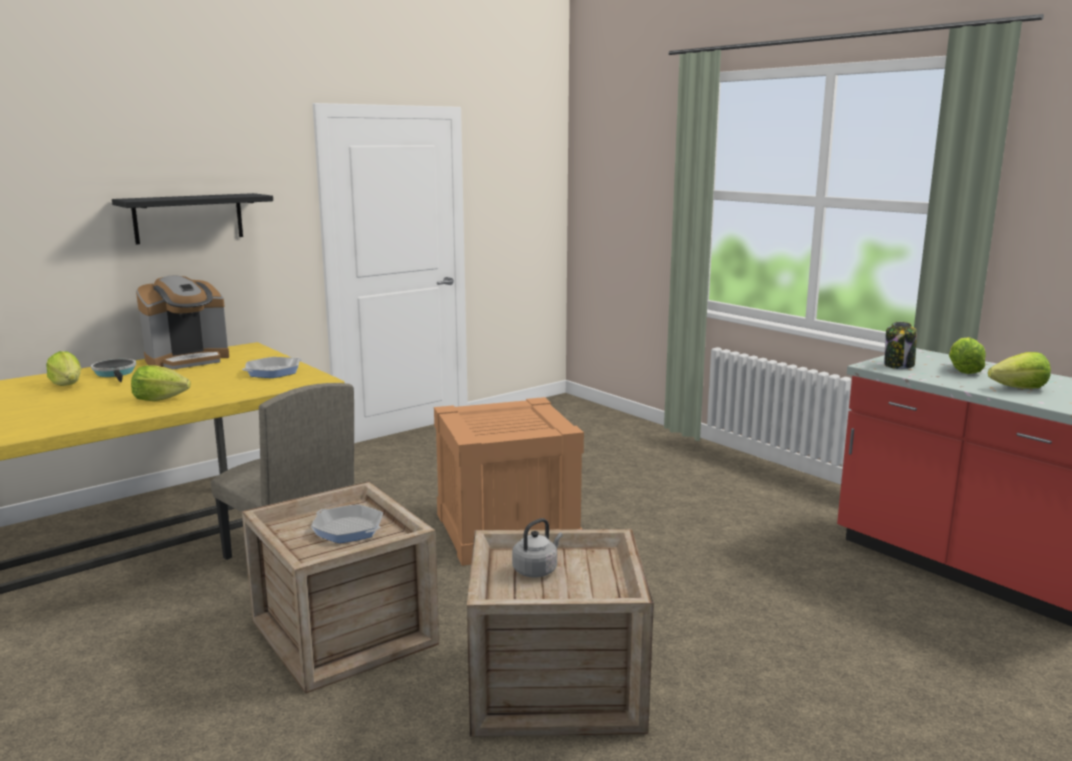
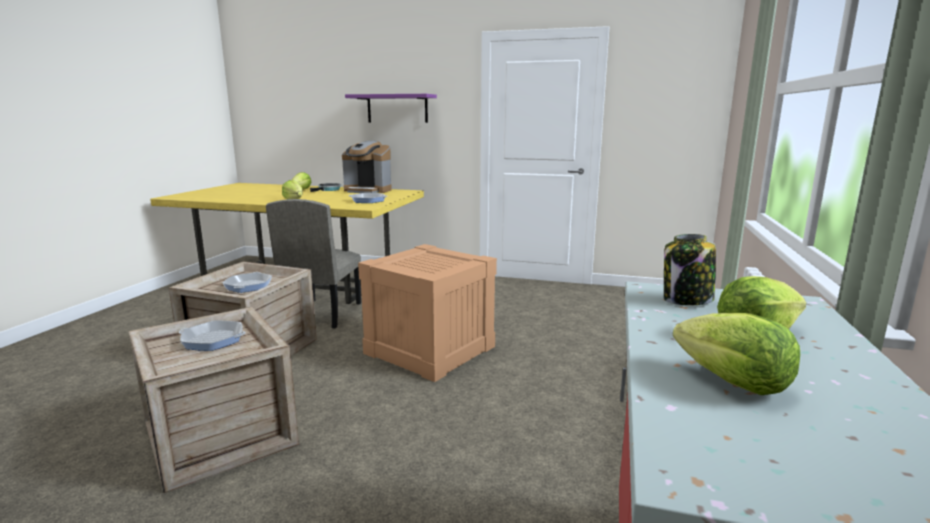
camera: 55 degrees right, 0 degrees up
black shelf [112,193,273,245] -> purple shelf [345,94,437,123]
grey kettle [512,518,563,577] -> frying pan [179,321,246,351]

